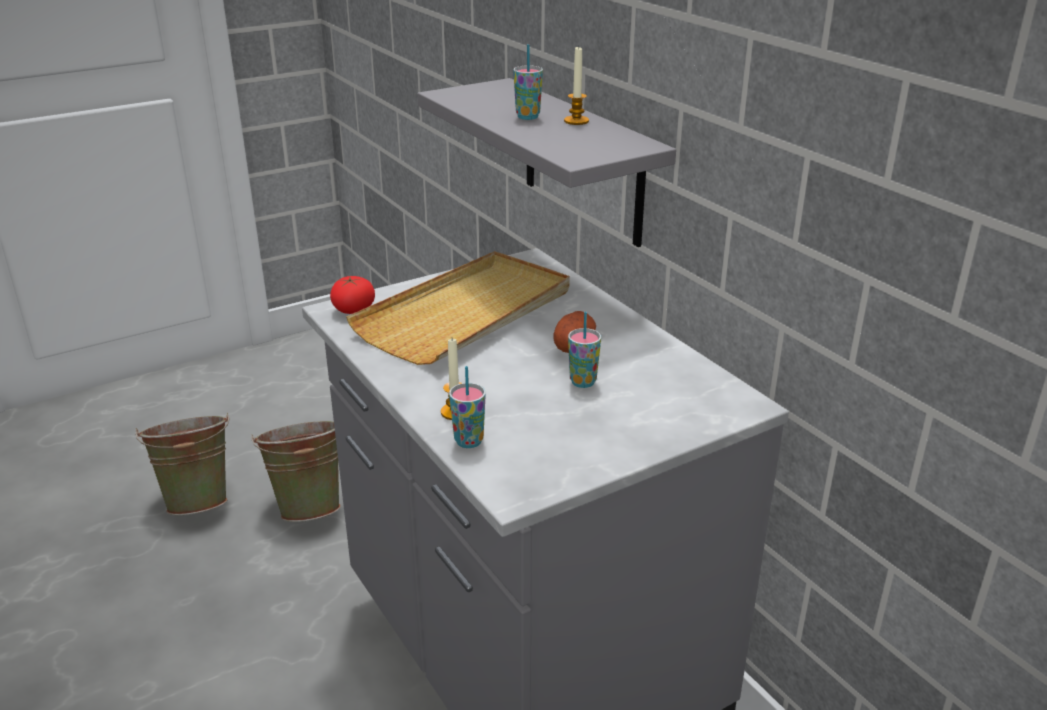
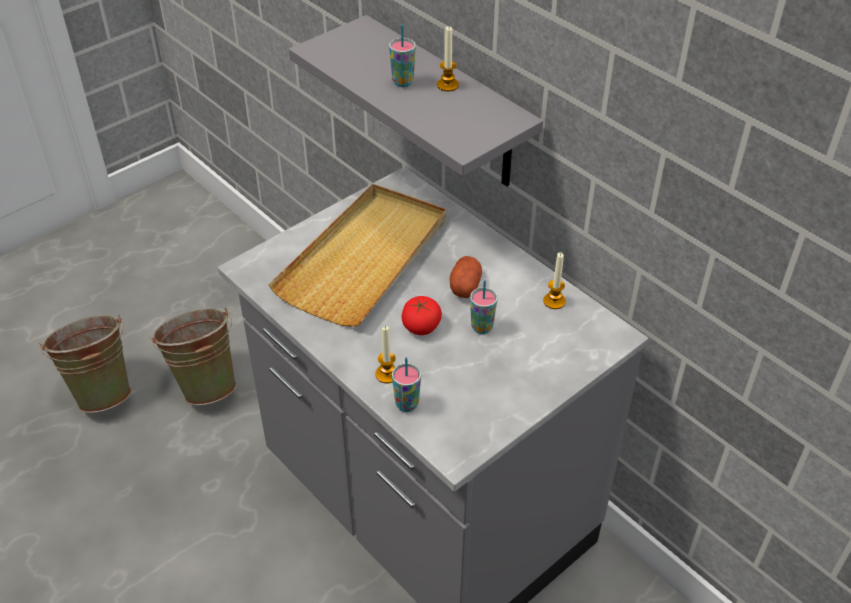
camera: 10 degrees left, 15 degrees up
tomato [330,276,375,314] -> tomato moved to [402,296,442,335]
none -> candle [543,252,566,309]

